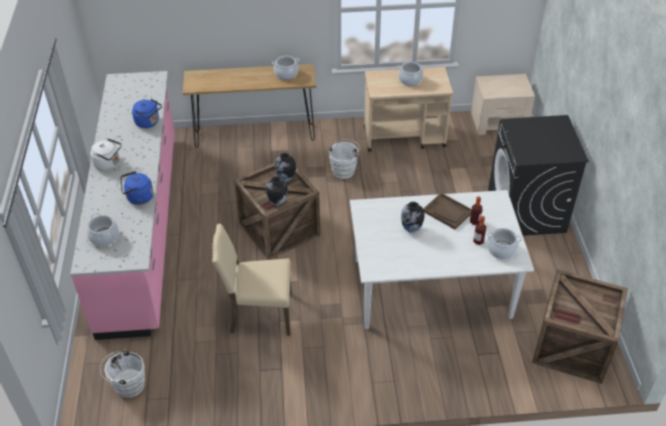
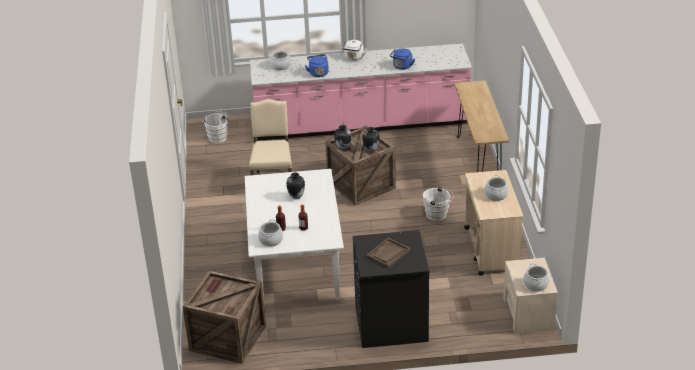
camera: 90 degrees right, 10 degrees down
cooking pot [272,56,299,80] -> cooking pot moved to [523,263,550,291]
brown tray [423,193,472,230] -> brown tray moved to [366,238,410,268]

